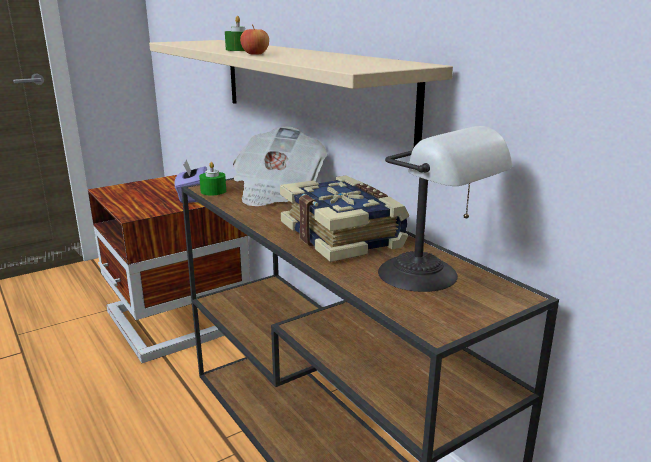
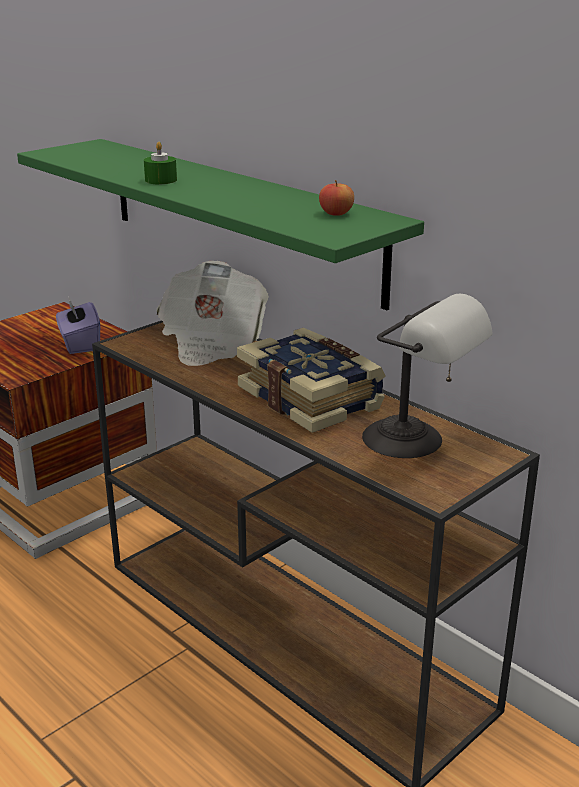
camera: 10 degrees left, 5 degrees up
beige shelf [149,40,453,147] -> green shelf [17,139,424,310]
green candle [199,162,226,195] -> none
apple [240,24,269,55] -> apple moved to [319,180,354,216]

